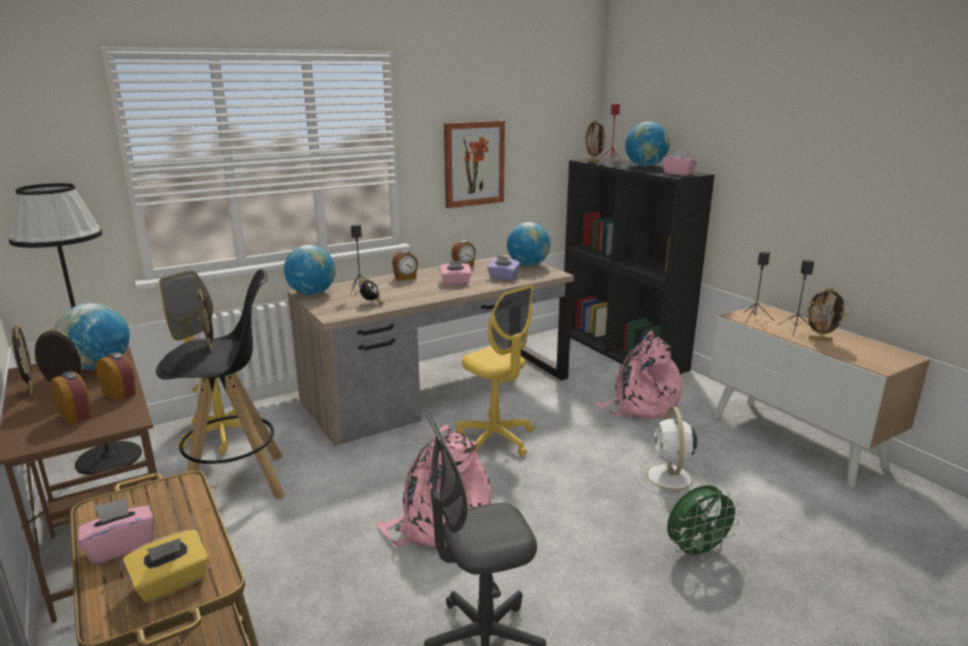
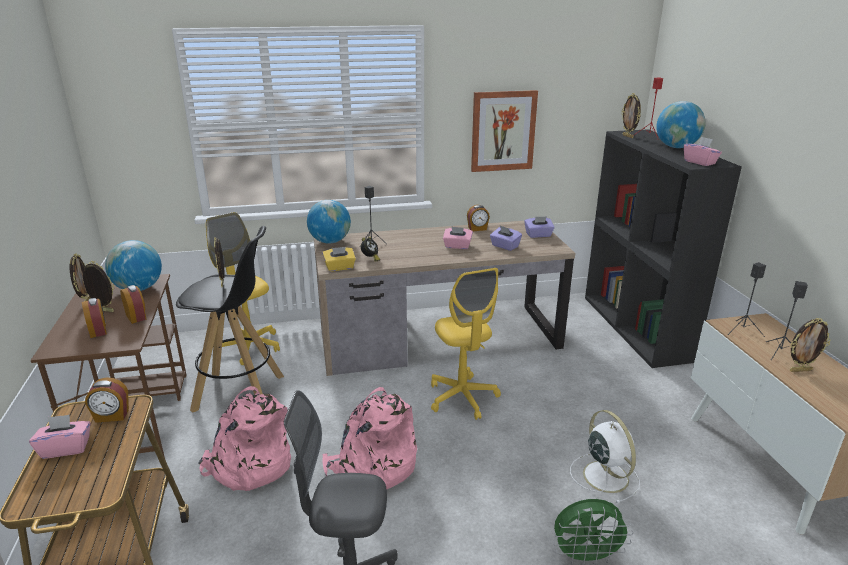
camera: 20 degrees right, 5 degrees up
black floor lamp [9,183,142,475] -> none
yellow tissue box [123,530,209,603] -> yellow tissue box moved to [322,247,356,272]
alarm clock [392,251,418,281] -> alarm clock moved to [85,377,129,423]
globe [507,222,550,266] -> purple tissue box [524,216,555,238]
pink backpack [594,330,682,419] -> pink backpack moved to [198,386,291,491]
white fan [637,407,706,497] -> white fan turned 135 degrees clockwise [570,410,640,504]
picture frame [806,287,847,342] -> picture frame turned 45 degrees counterclockwise [790,318,830,372]

